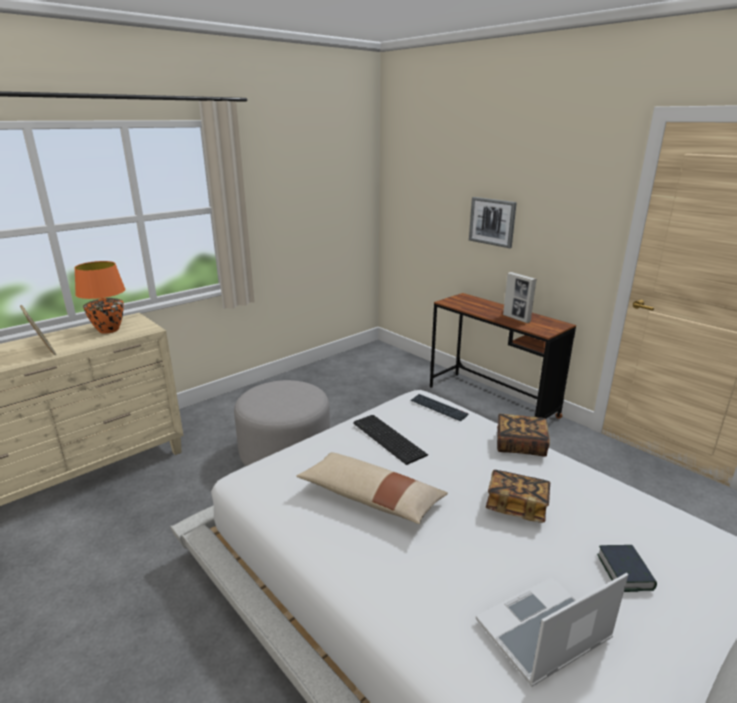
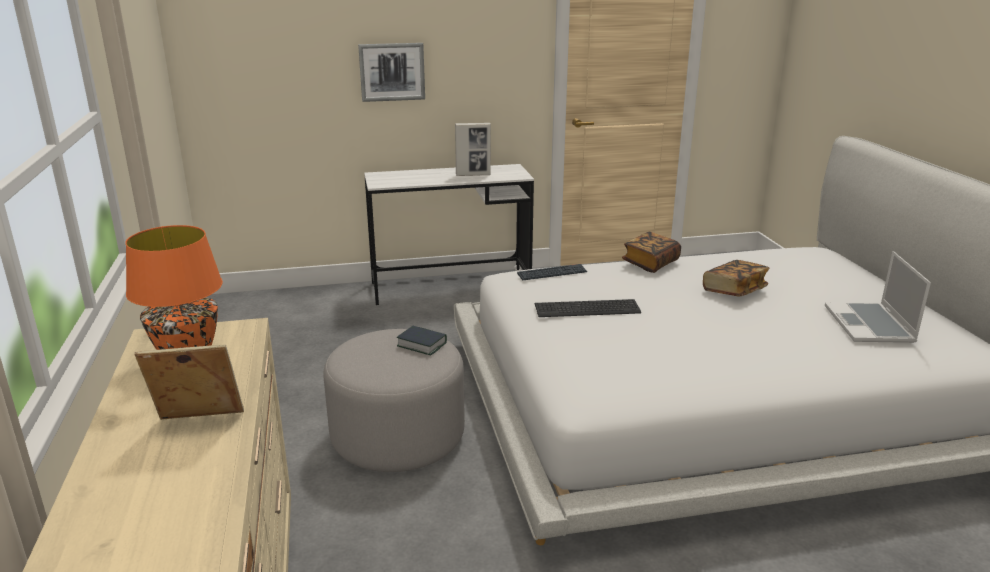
camera: 60 degrees left, 0 degrees up
beige pillow [296,452,448,524] -> none
brown desk [430,293,576,419] -> white desk [364,164,534,305]
book [597,545,657,592] -> book moved to [397,326,447,355]

